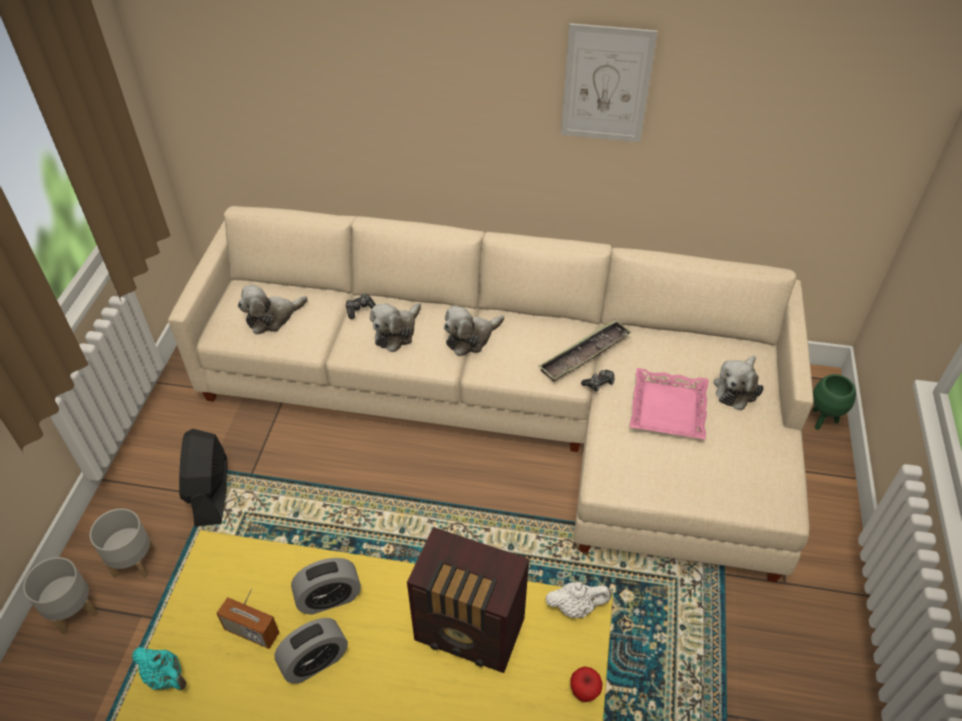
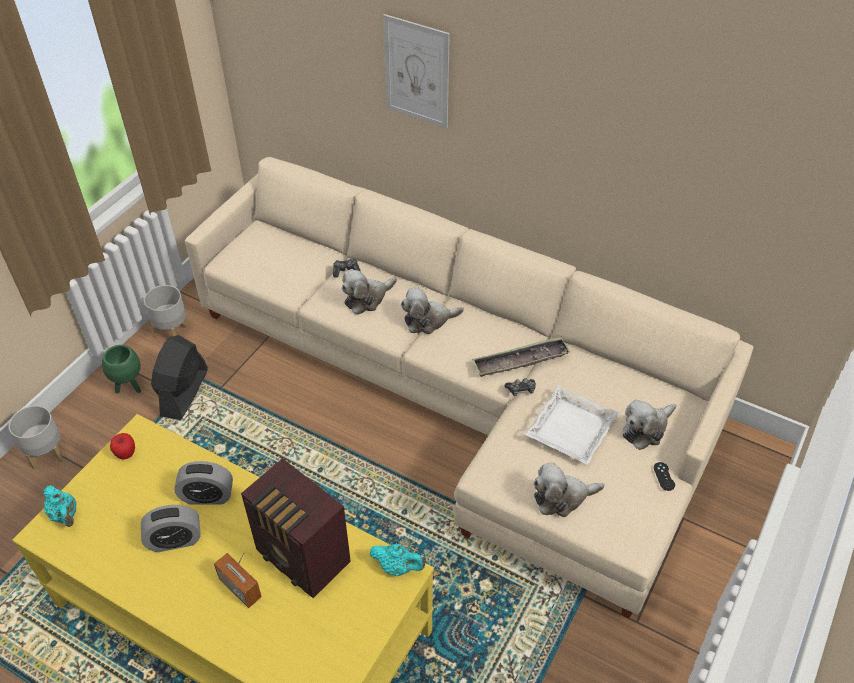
camera: 20 degrees right, 0 degrees up
grey planter [90,508,155,578] -> grey planter moved to [144,285,190,338]
radio [217,588,279,649] -> radio moved to [214,553,262,608]
plush toy [238,285,308,335] -> plush toy moved to [533,462,604,517]
white teapot [546,582,612,618] -> turquoise teapot [370,544,425,576]
picture [561,23,658,142] -> picture moved to [383,14,450,129]
apple [570,667,602,702] -> apple moved to [110,433,135,459]
pink tray [630,368,708,440] -> white tray [525,385,619,465]
green planter [813,374,856,430] -> green planter moved to [102,345,141,393]
none -> black game controller [654,462,675,491]

